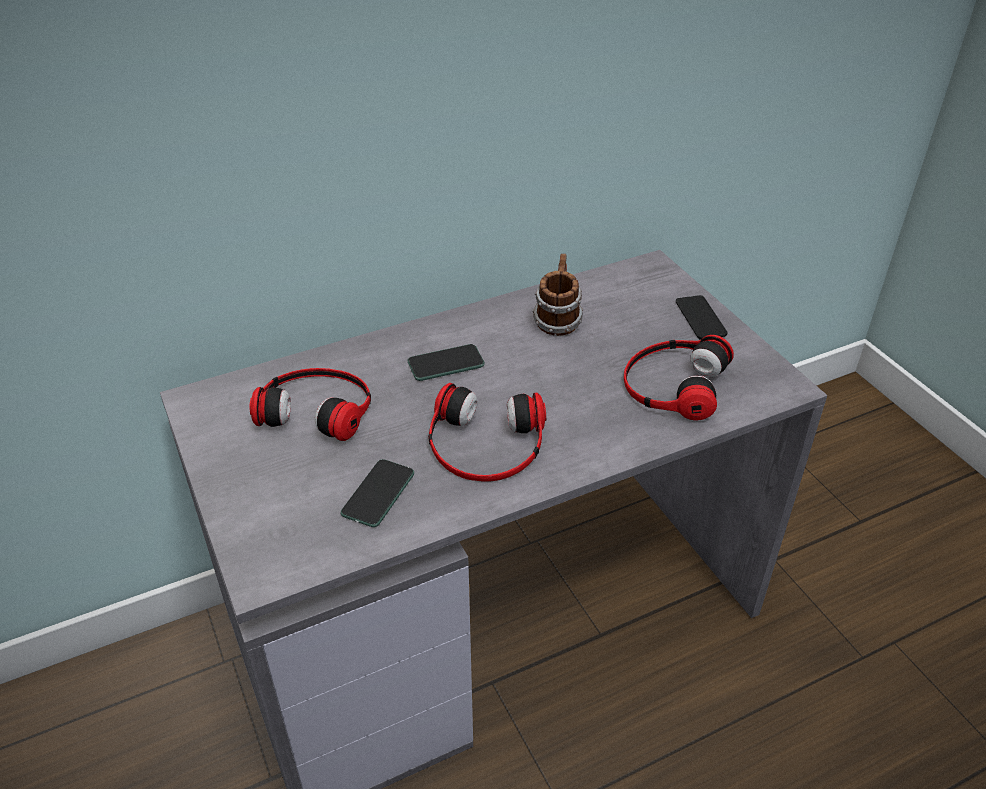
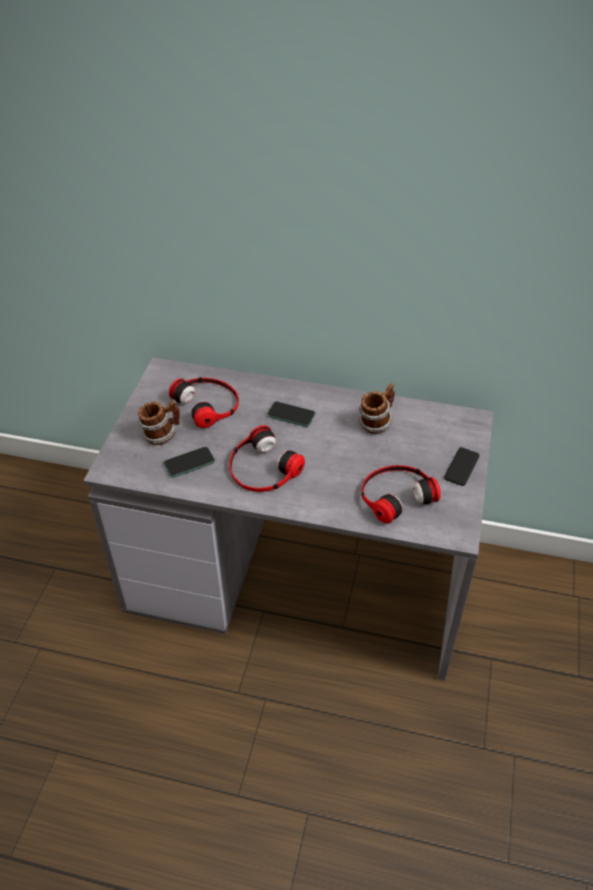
camera: 40 degrees right, 5 degrees up
none -> mug [138,400,180,445]

